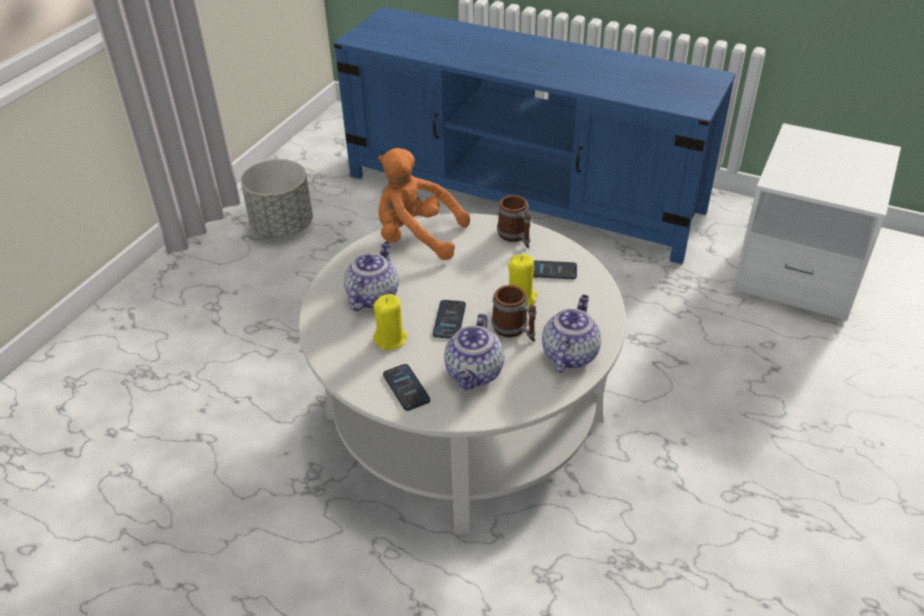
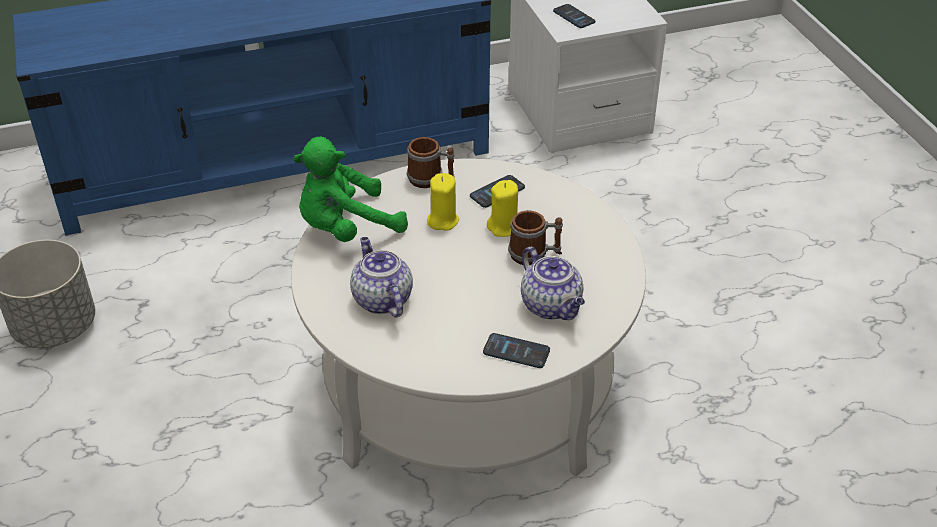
camera: 45 degrees left, 0 degrees up
yellow candle [373,294,408,350] -> yellow candle moved to [427,173,459,231]
orange plush toy [378,148,470,260] -> green plush toy [293,137,408,242]
phone [433,300,466,339] -> phone moved to [553,4,595,28]
teapot [542,295,601,373] -> none

